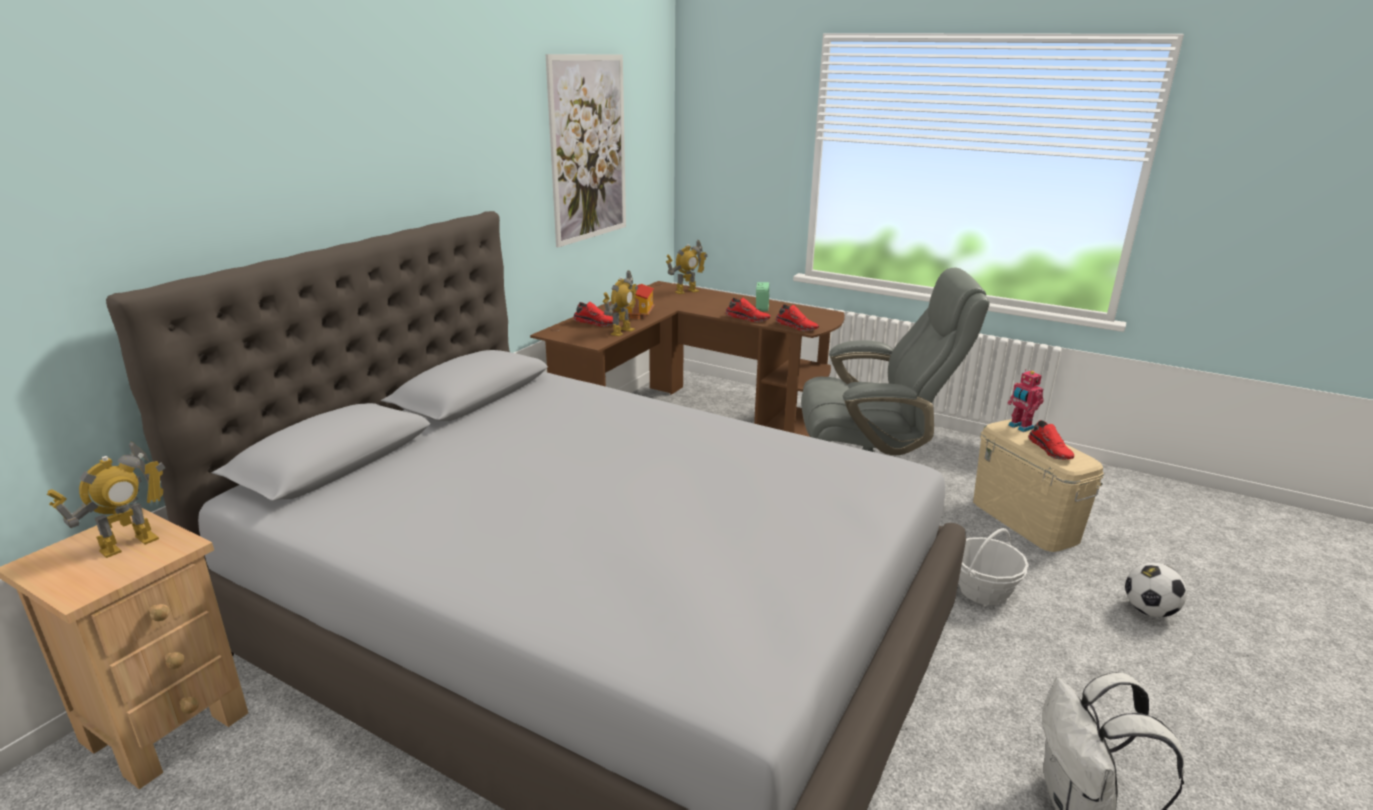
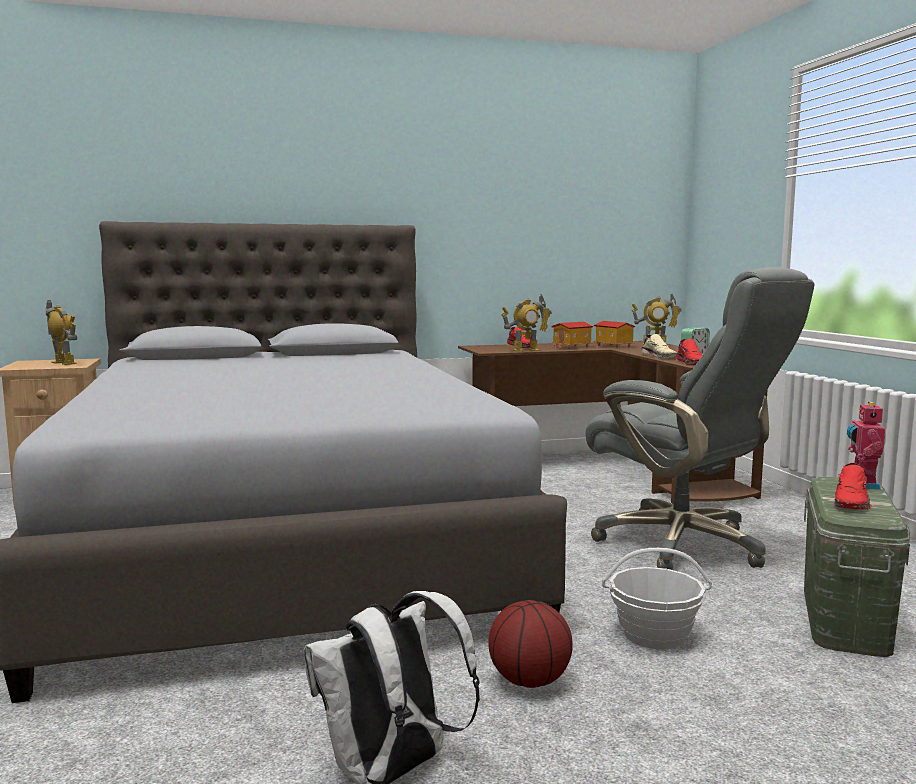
camera: 45 degrees right, 15 degrees down
toy robot [47,441,165,558] -> toy robot turned 135 degrees counterclockwise [46,300,77,365]
picture [545,54,626,247] -> none
red shoe [725,298,771,322] -> beige shoe [641,334,677,358]
beige storage box [973,419,1104,552] -> green storage box [804,476,910,657]
football [1125,563,1187,617] -> none
none -> basketball [488,600,573,688]
none -> toy house [594,321,635,348]

